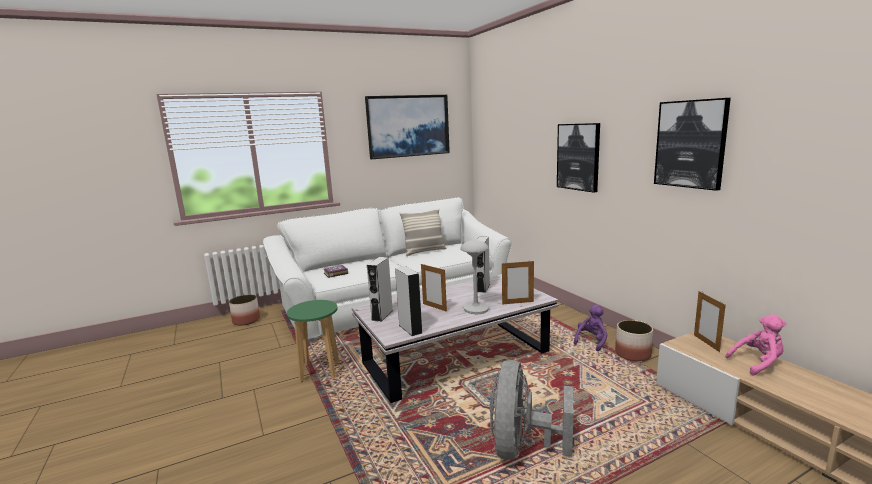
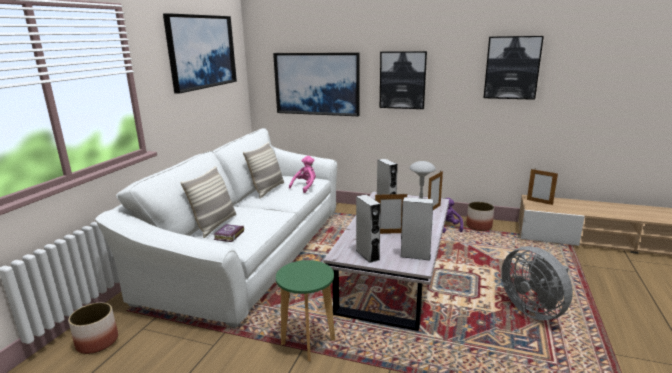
camera: 45 degrees left, 5 degrees up
pink plush toy [725,314,787,375] -> pink plush toy moved to [289,156,316,193]
none -> pillow [180,166,236,238]
none -> picture [273,52,360,116]

